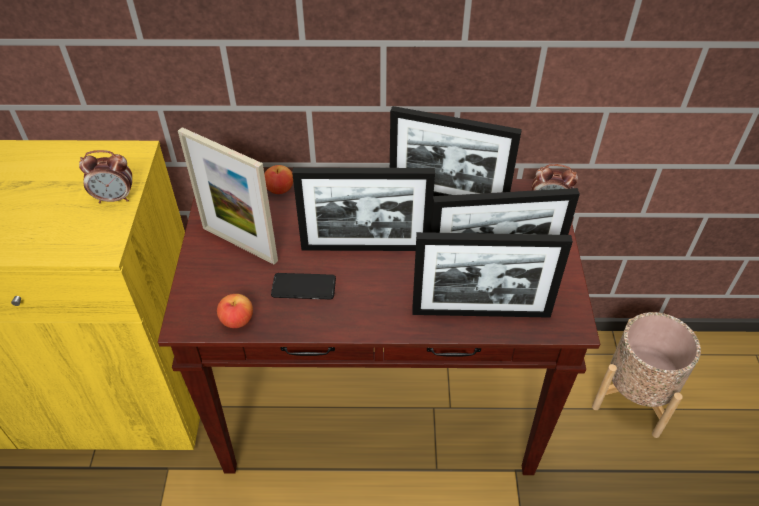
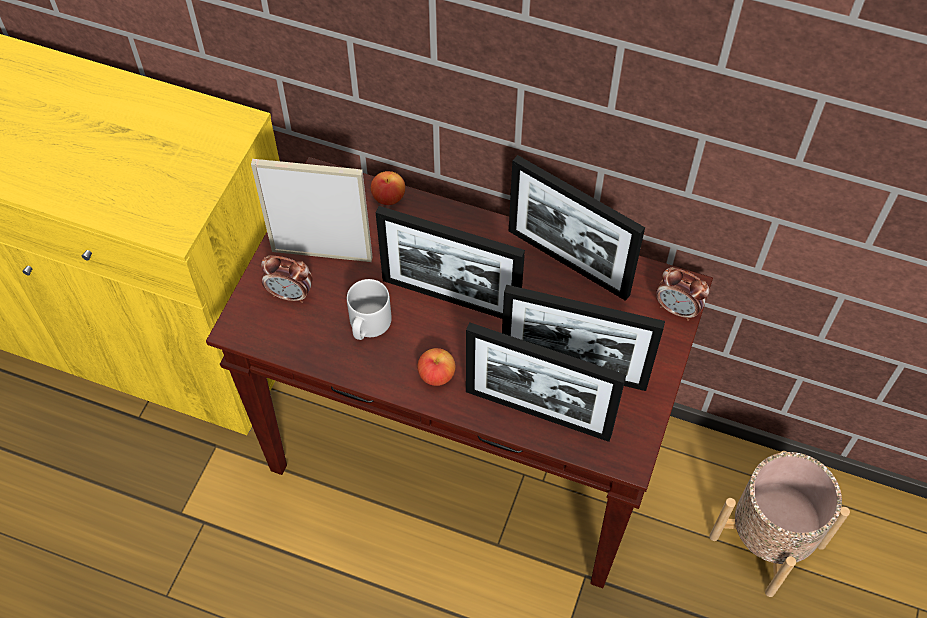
camera: 20 degrees right, 10 degrees up
alarm clock [79,150,132,203] -> alarm clock moved to [261,255,313,303]
picture frame [178,127,278,265] -> picture frame turned 135 degrees clockwise [251,159,373,262]
apple [217,294,253,328] -> apple moved to [417,348,456,386]
phone [271,273,336,300] -> grey mug [347,279,392,340]

